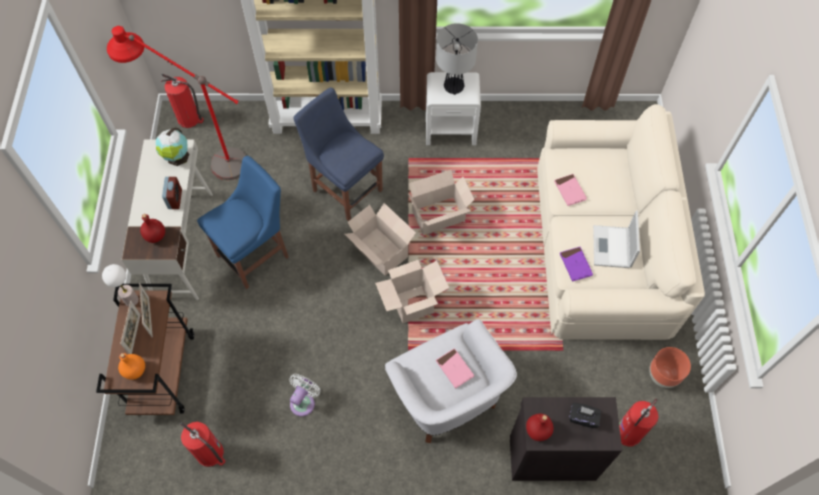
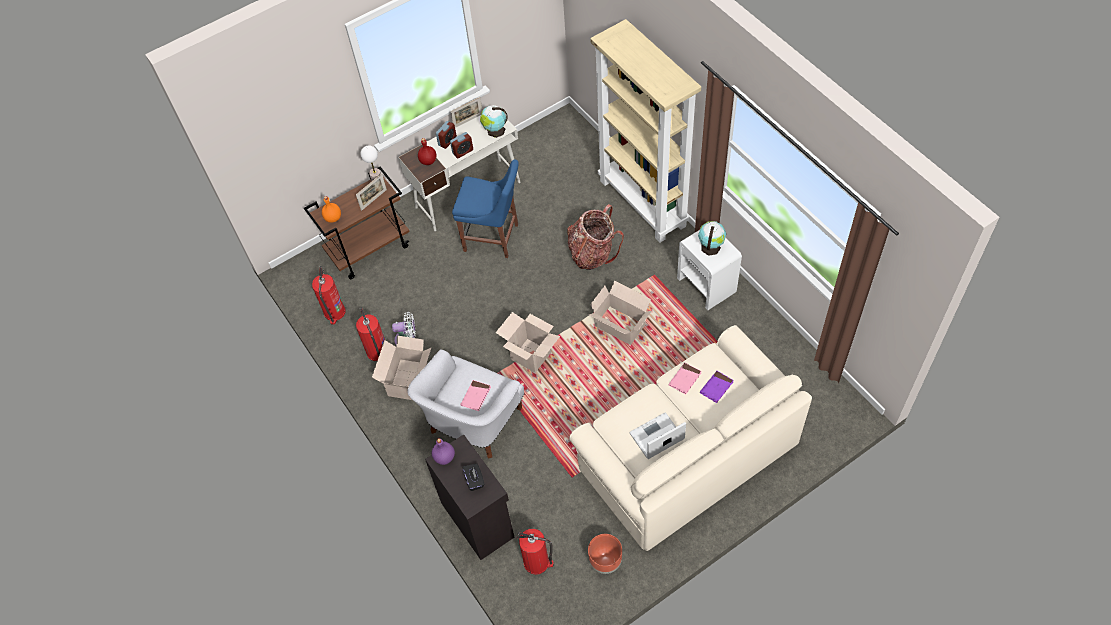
camera: 60 degrees right, 5 degrees down
red floor lamp [107,26,246,180] -> none
picture frame [120,301,141,354] -> picture frame moved to [450,97,482,128]
fire extinguisher [161,74,204,128] -> fire extinguisher moved to [356,307,385,361]
blue chair [293,87,384,221] -> backpack [567,204,624,270]
cardboard box [345,203,416,276] -> cardboard box moved to [372,336,432,400]
table lamp [436,23,478,95] -> globe [698,221,726,256]
red bottle [526,414,553,441] -> purple bottle [432,438,455,465]
purple book [560,247,593,282] -> purple book moved to [700,371,734,403]
none -> alarm clock [436,121,457,149]

